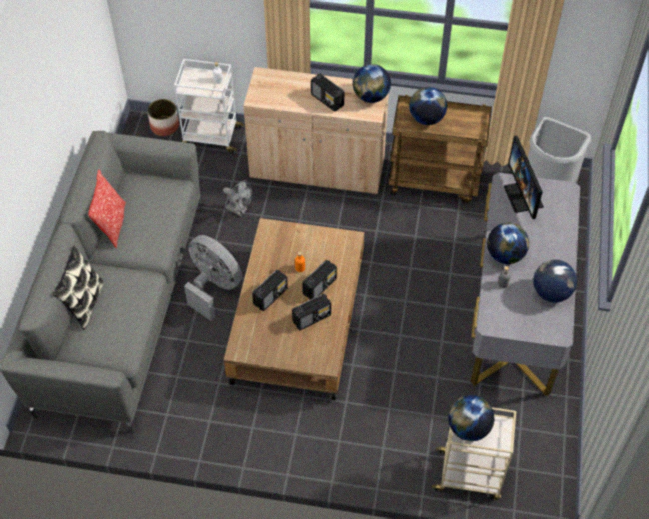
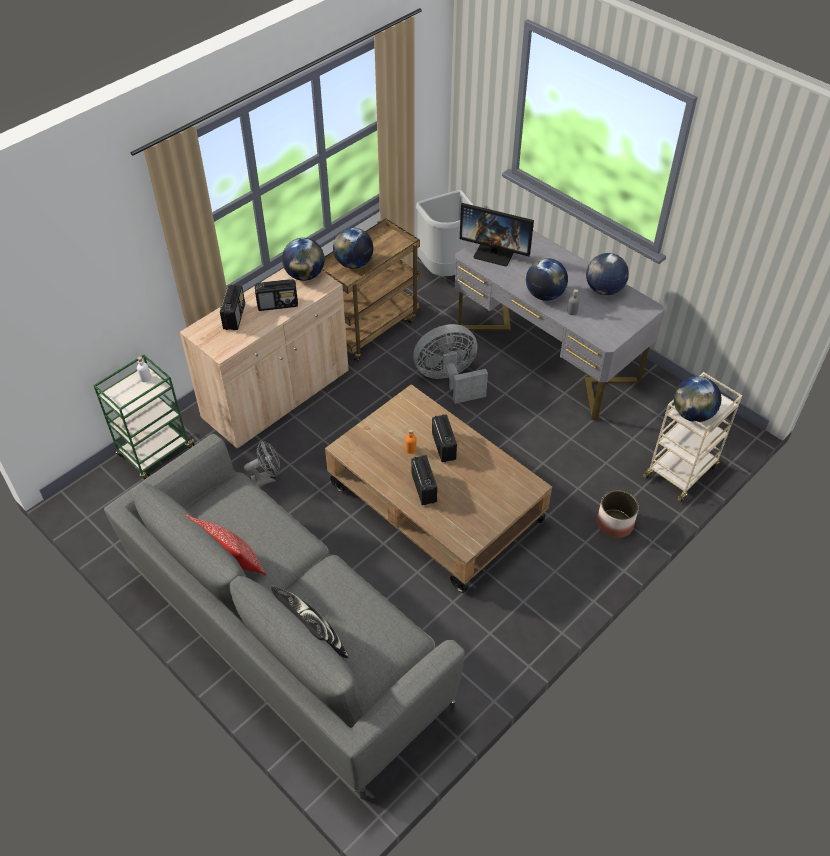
camera: 55 degrees left, 5 degrees down
planter [147,99,179,136] -> planter moved to [597,490,639,538]
white cart [174,59,244,153] -> green cart [93,355,195,479]
grey fan [184,235,242,321] -> grey fan moved to [413,324,488,404]
radio [292,293,331,331] -> radio moved to [220,284,245,330]

